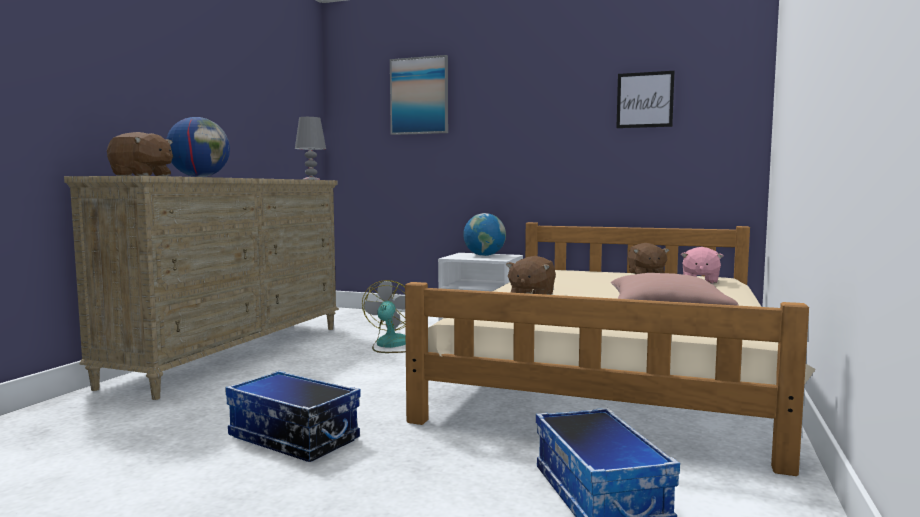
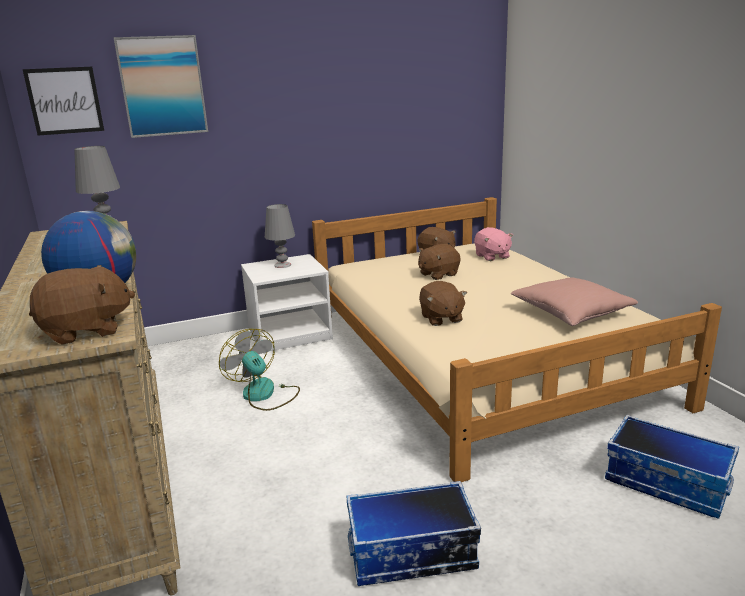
camera: 40 degrees left, 15 degrees up
globe [463,213,506,256] -> grey table lamp [265,204,295,268]
picture [616,71,674,128] -> picture moved to [23,67,104,136]
none -> brown plush toy [418,244,460,280]

